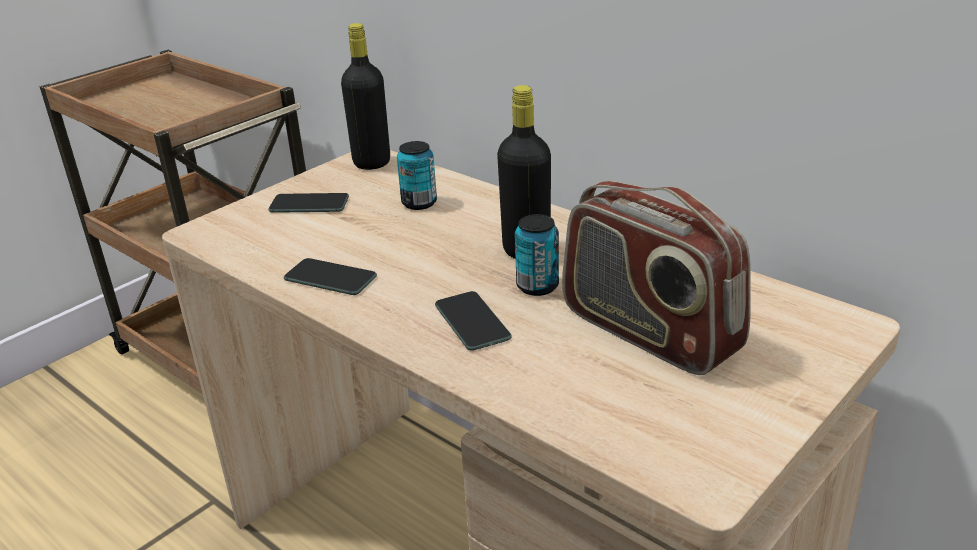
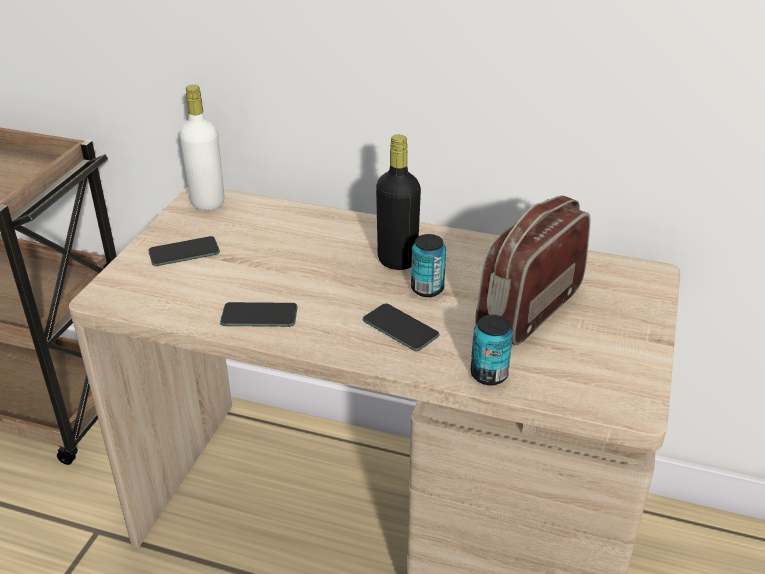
camera: 25 degrees left, 5 degrees up
black bottle [341,23,390,170] -> white bottle [180,85,224,211]
can [397,141,437,210] -> can moved to [470,315,513,385]
radio [562,181,750,375] -> radio turned 105 degrees clockwise [475,195,590,345]

